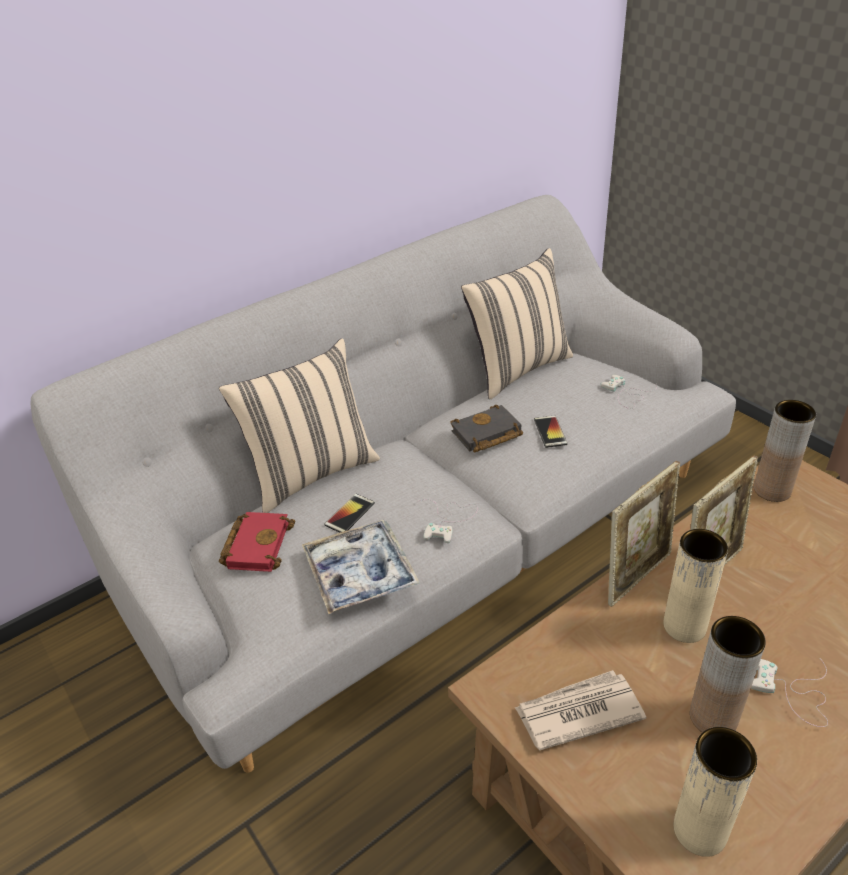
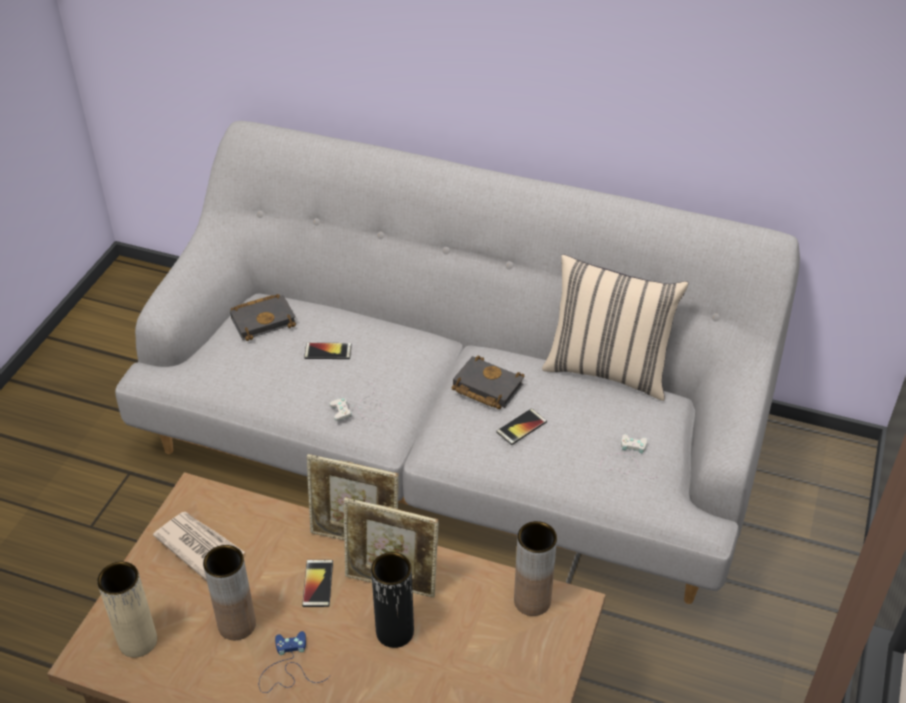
camera: 55 degrees right, 5 degrees up
beige pillow [219,338,380,513] -> none
red book [219,512,295,572] -> black book [230,294,296,341]
tray [302,520,420,614] -> none
beige vase [663,529,728,643] -> phone [302,560,333,607]
white game controller [751,659,828,727] -> blue game controller [259,631,331,693]
none -> black vase [371,552,414,648]

